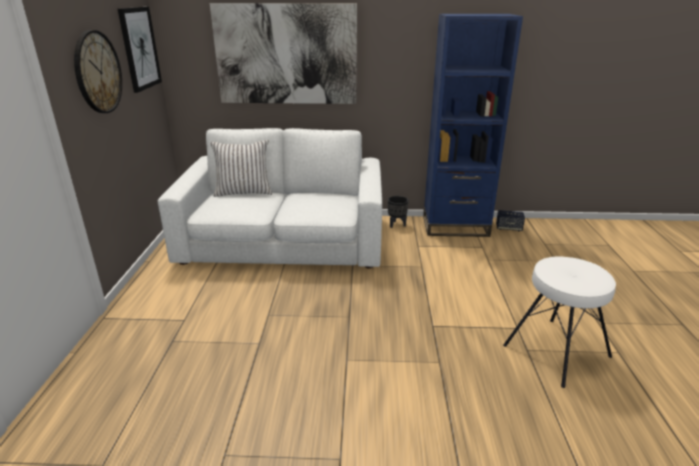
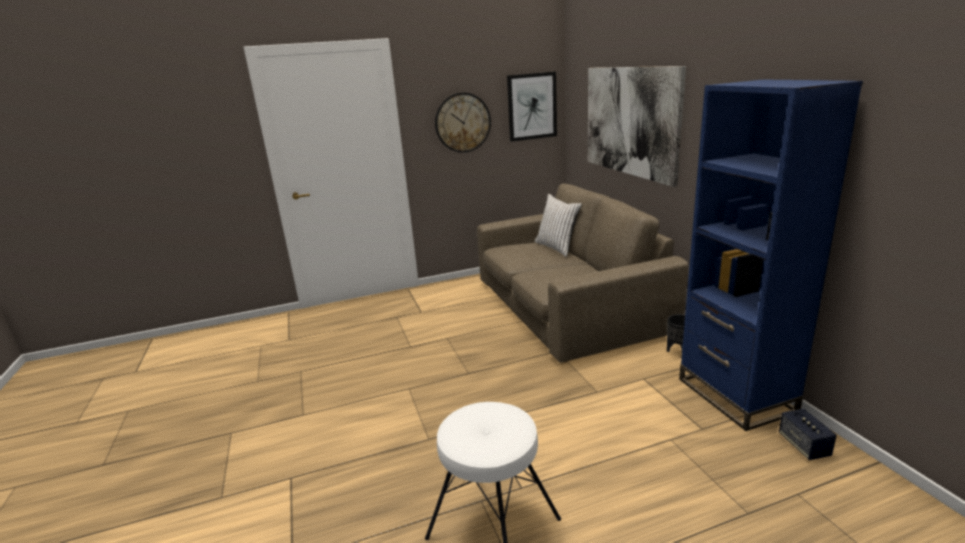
camera: 70 degrees right, 5 degrees down
white sofa [158,128,382,268] -> brown sofa [477,184,688,363]

